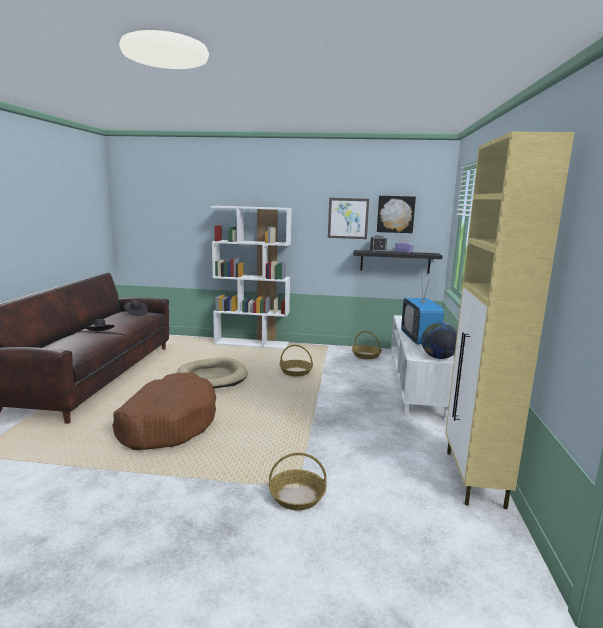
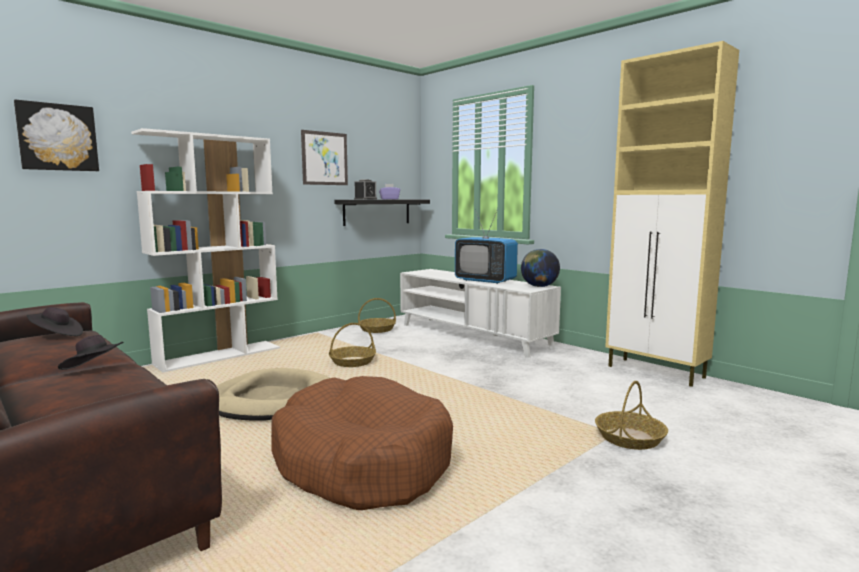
camera: 50 degrees left, 5 degrees down
picture [377,196,416,233] -> picture moved to [14,100,99,171]

